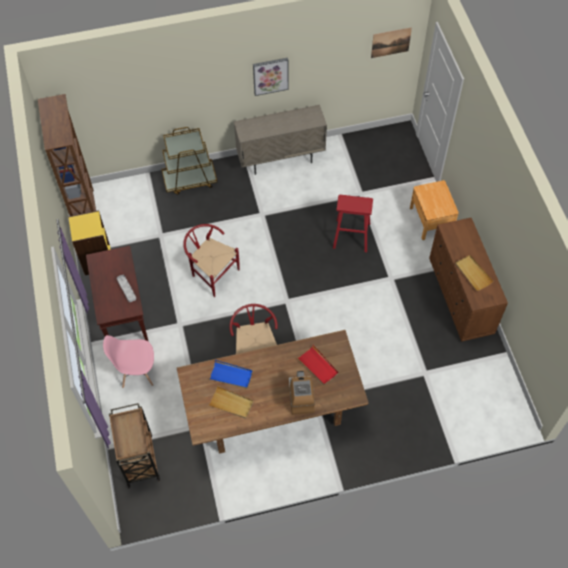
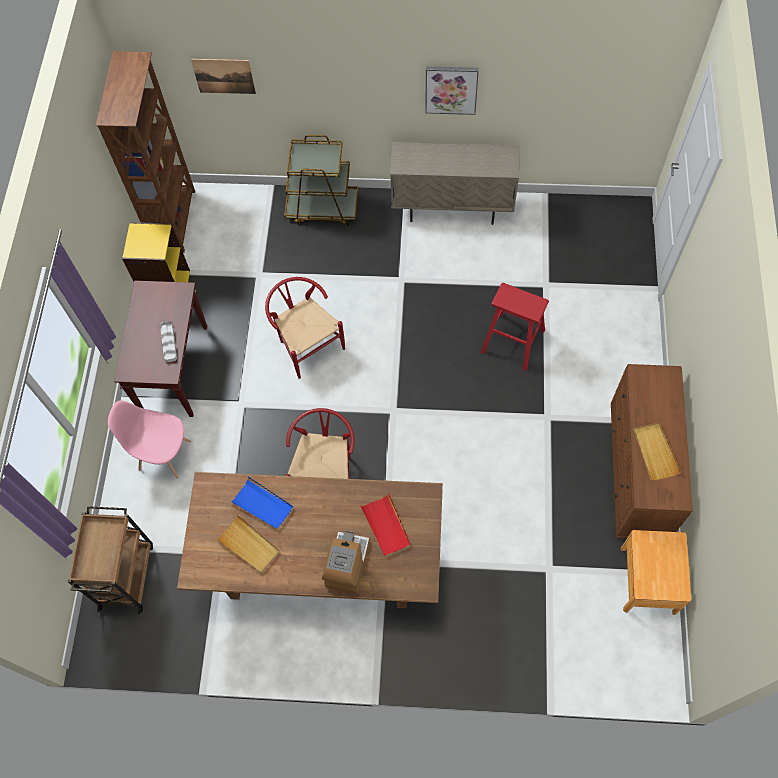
camera: 20 degrees right, 5 degrees up
picture [371,27,412,58] -> picture moved to [191,59,256,94]
brown nightstand [410,180,459,240] -> brown nightstand moved to [621,530,691,615]

